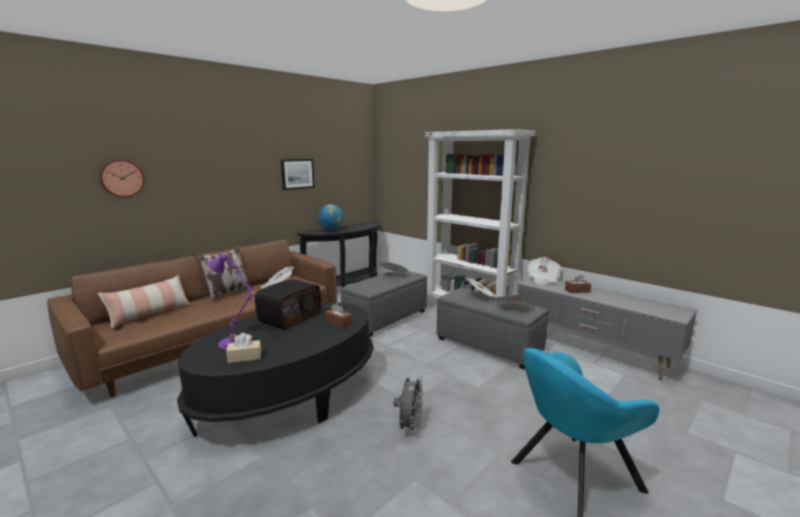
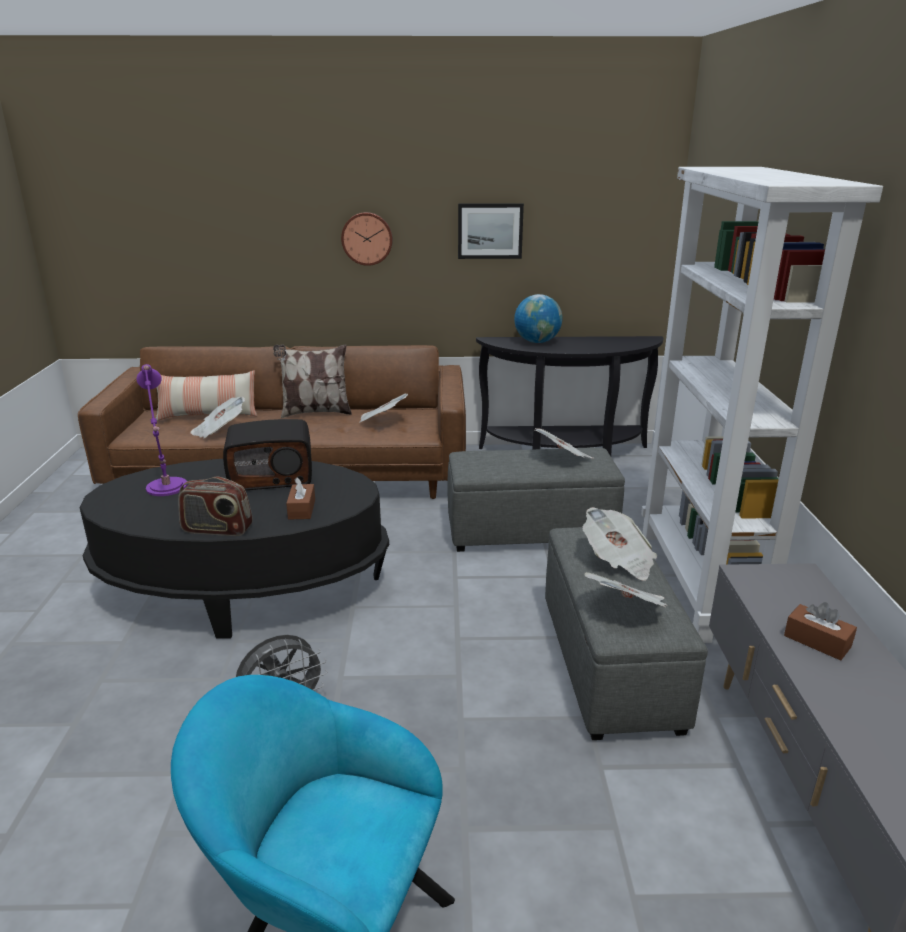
camera: 45 degrees right, 10 degrees up
wall clock [99,159,144,198] -> wall clock moved to [341,212,393,266]
beige tissue box [226,333,261,363] -> none
newspaper [527,257,561,284] -> newspaper moved to [191,397,245,438]
none -> radio [178,476,253,536]

